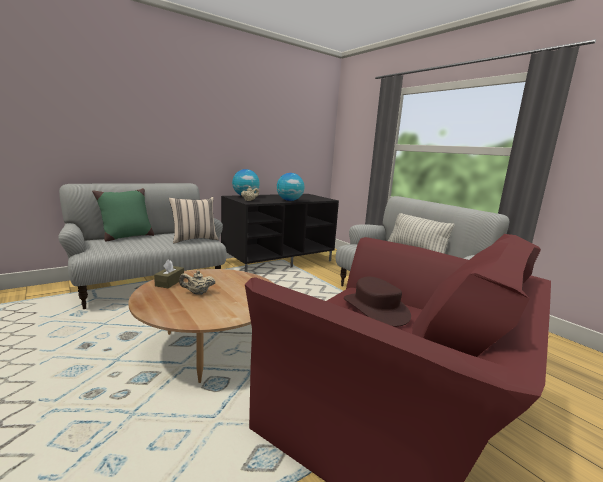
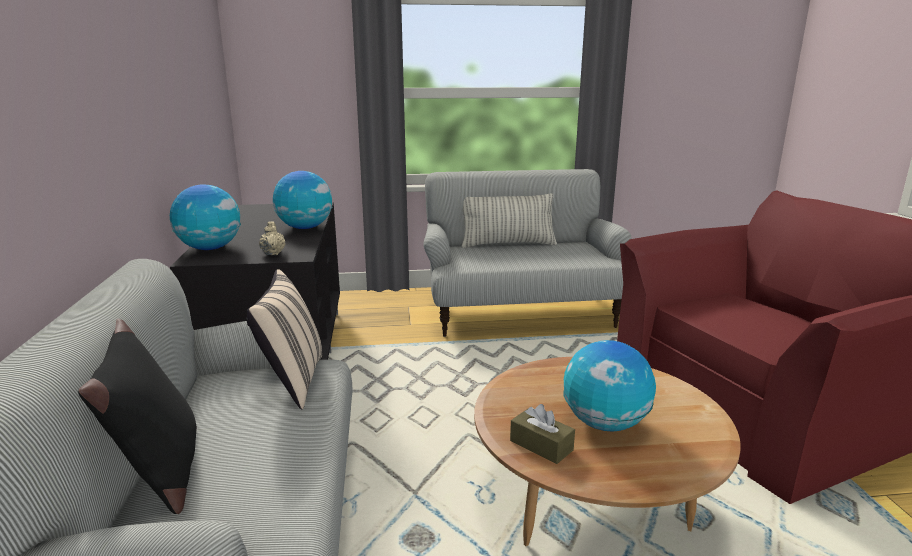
camera: 60 degrees left, 5 degrees up
green pillow [92,188,154,242] -> black pillow [78,319,197,514]
beige teapot [179,270,216,295] -> globe [563,340,656,432]
brown hat [344,277,411,327] -> none

